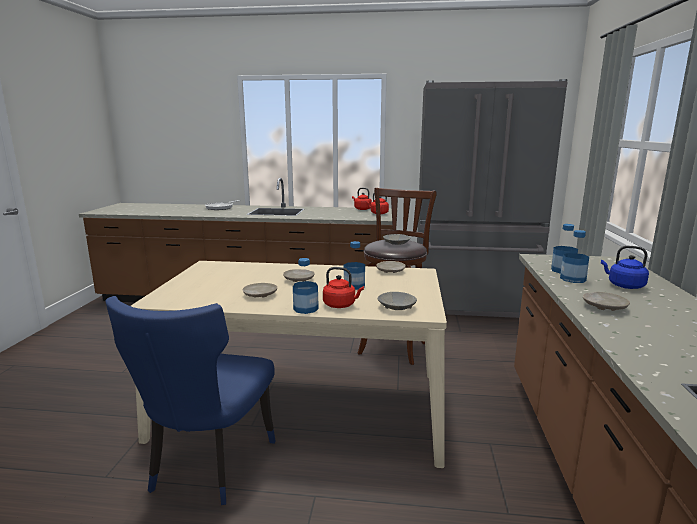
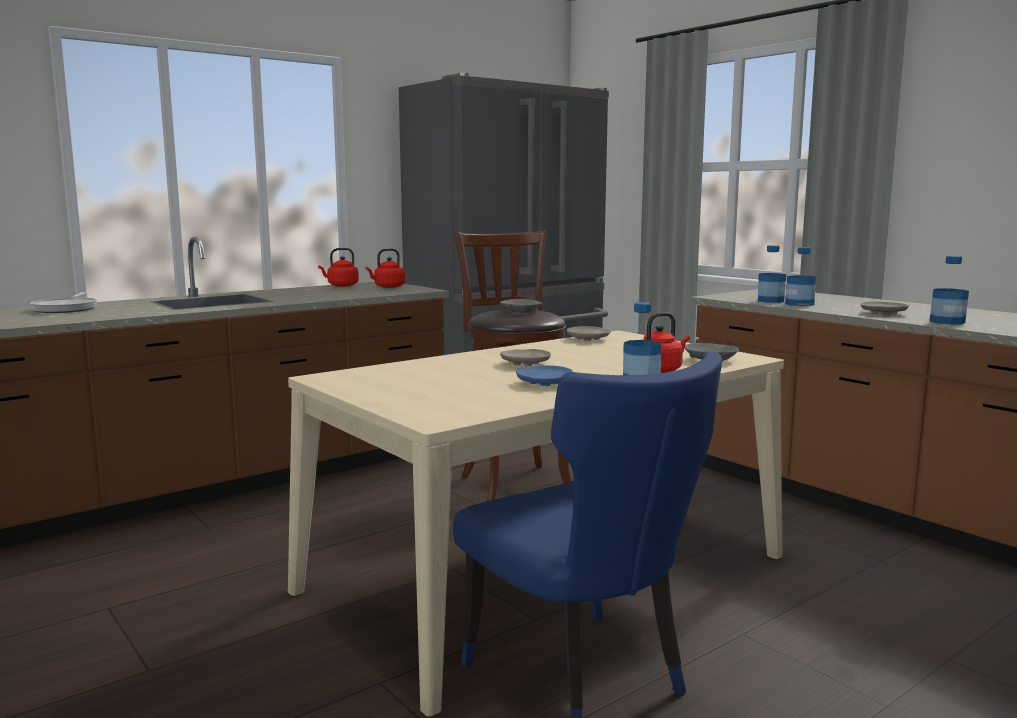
camera: 45 degrees left, 5 degrees down
beige plate [242,283,277,298] -> blue plate [516,365,573,386]
bottle [343,241,365,290] -> bottle moved to [930,256,969,324]
blue kettle [601,246,649,289] -> none

